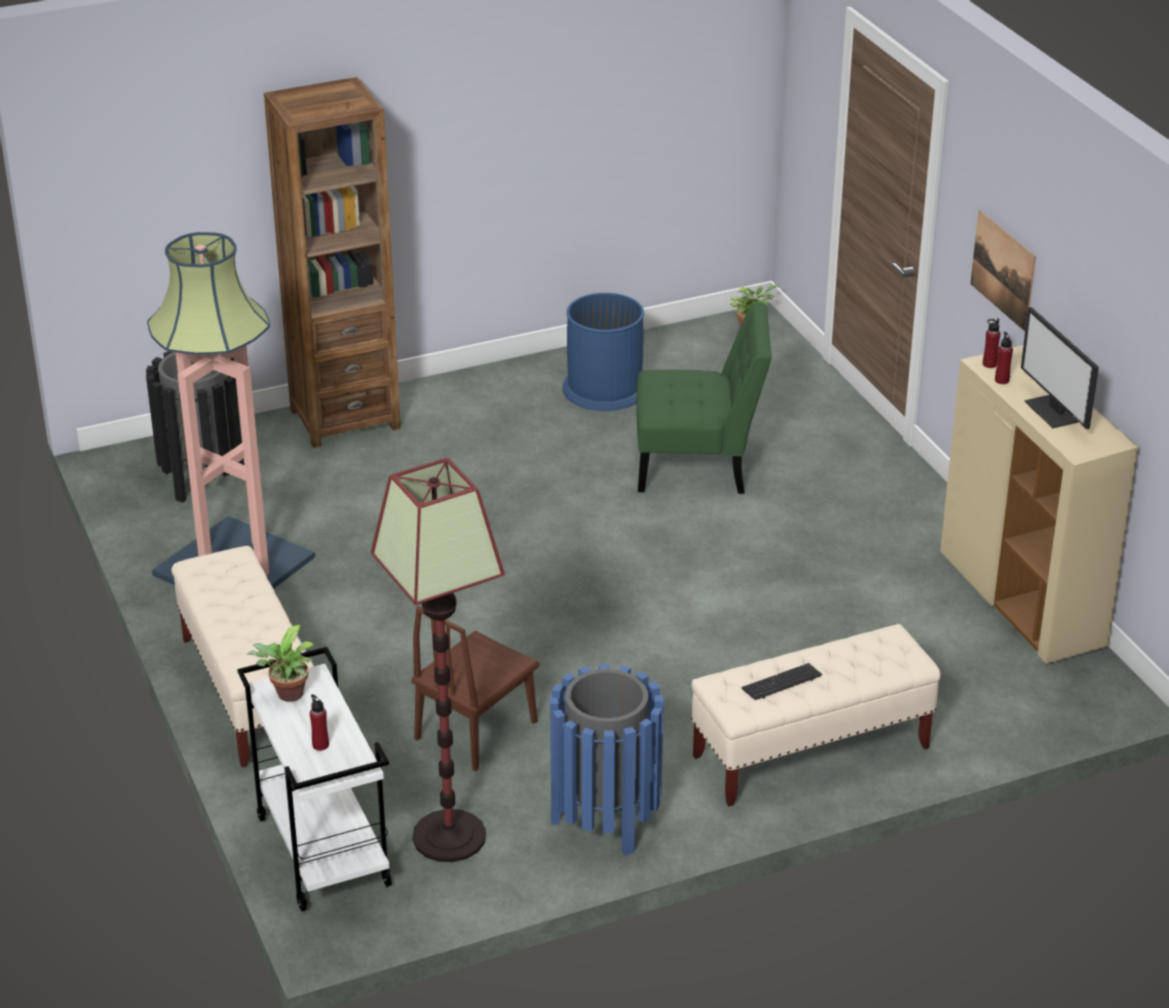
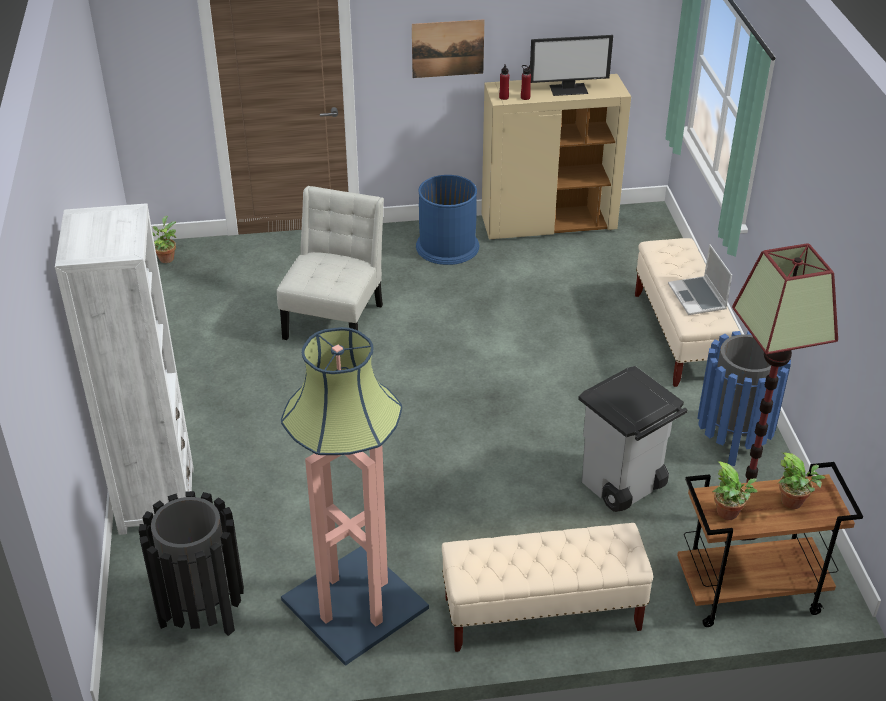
camera: 75 degrees left, 5 degrees up
white cart [237,647,392,911] -> brown cart [677,462,863,627]
brown bookcase [264,77,401,448] -> white bookcase [55,203,193,535]
red bottle [310,694,329,751] -> potted plant [778,452,825,509]
brown chair [411,606,539,772] -> grey trash can [578,366,688,512]
blue trash can [562,293,644,411] -> blue trash can moved to [416,175,479,265]
green chair [637,303,772,494] -> white chair [277,186,384,340]
keyboard [741,663,822,700] -> laptop [668,244,732,315]

